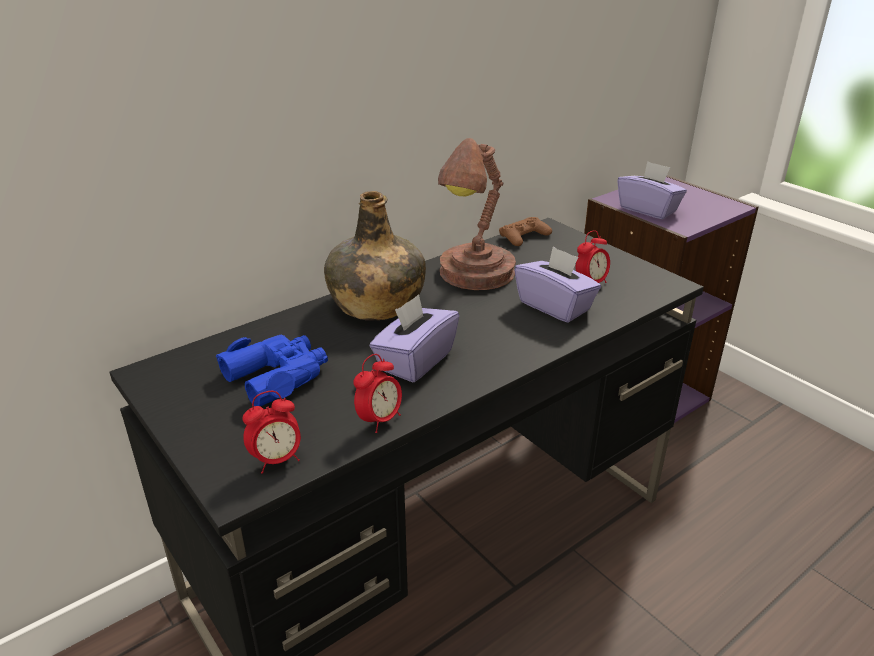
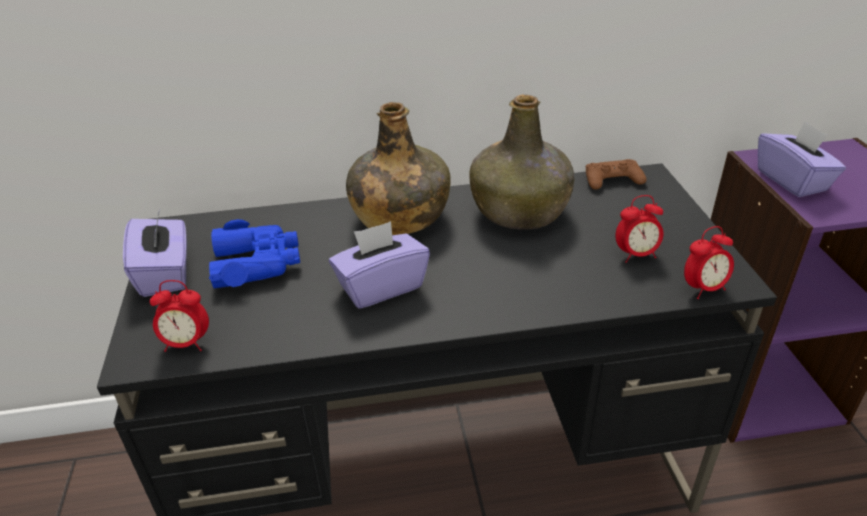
camera: 30 degrees right, 5 degrees up
alarm clock [353,354,402,433] -> alarm clock moved to [684,226,734,299]
brown table lamp [438,138,516,290] -> green bottle [469,95,574,230]
purple tissue box [514,246,601,323] -> purple tissue box moved to [123,209,187,297]

